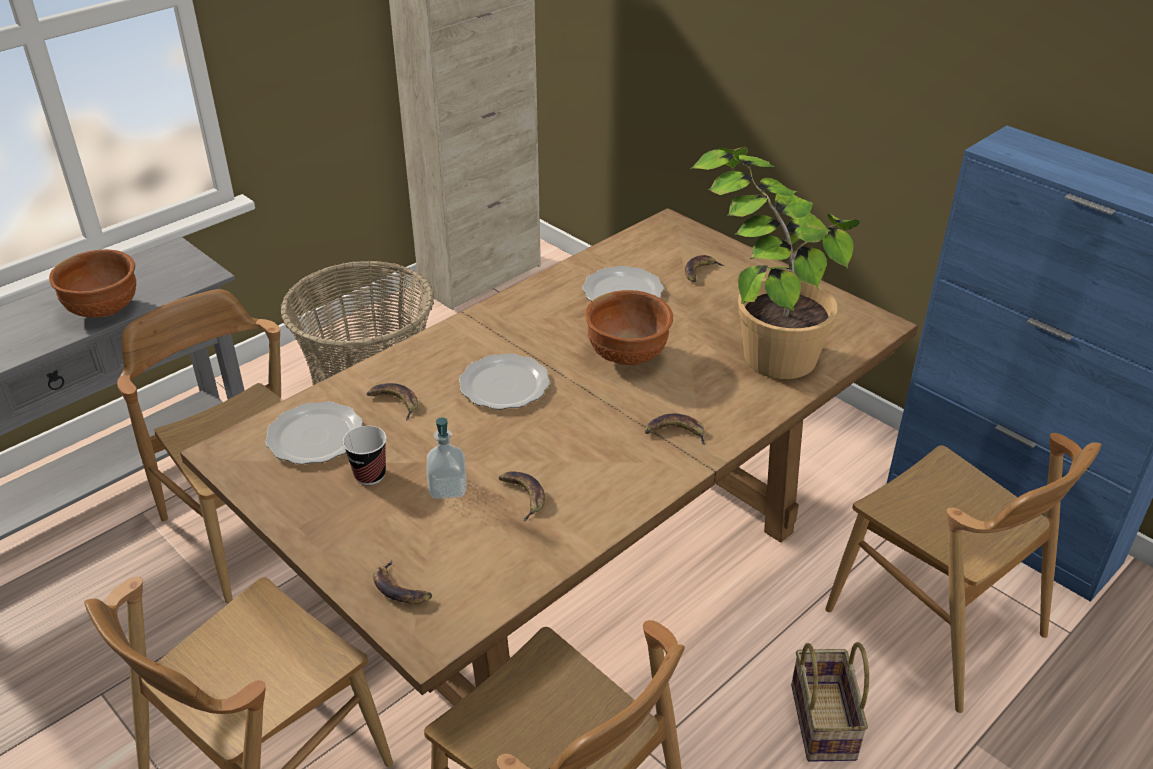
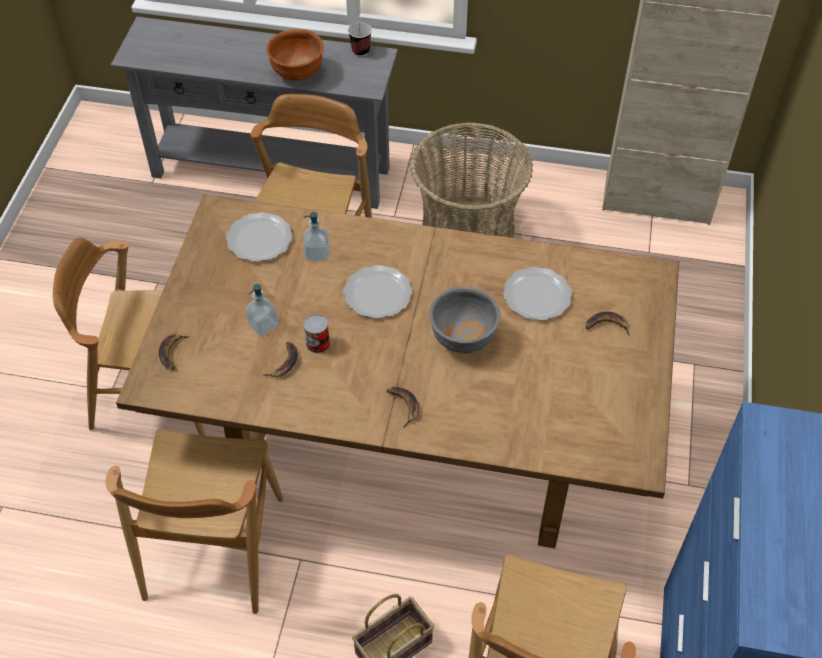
camera: 55 degrees right, 15 degrees up
cup [343,426,387,485] -> cup moved to [348,22,372,57]
banana [367,383,418,420] -> soap dispenser [304,212,329,261]
brown bowl [585,290,673,365] -> grey bowl [429,286,500,354]
potted plant [690,147,860,379] -> none
none -> can [303,314,330,353]

